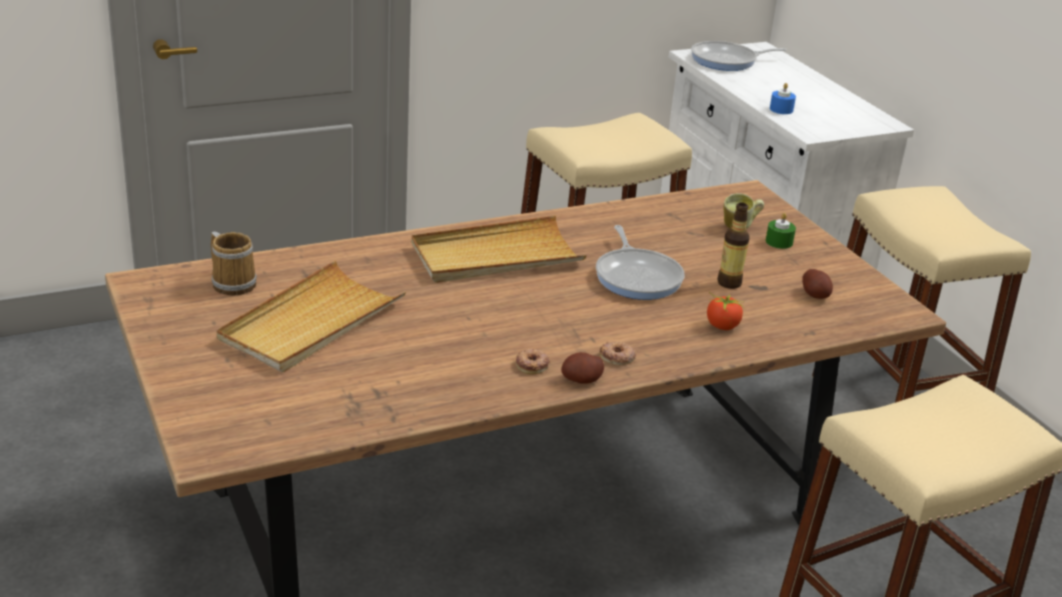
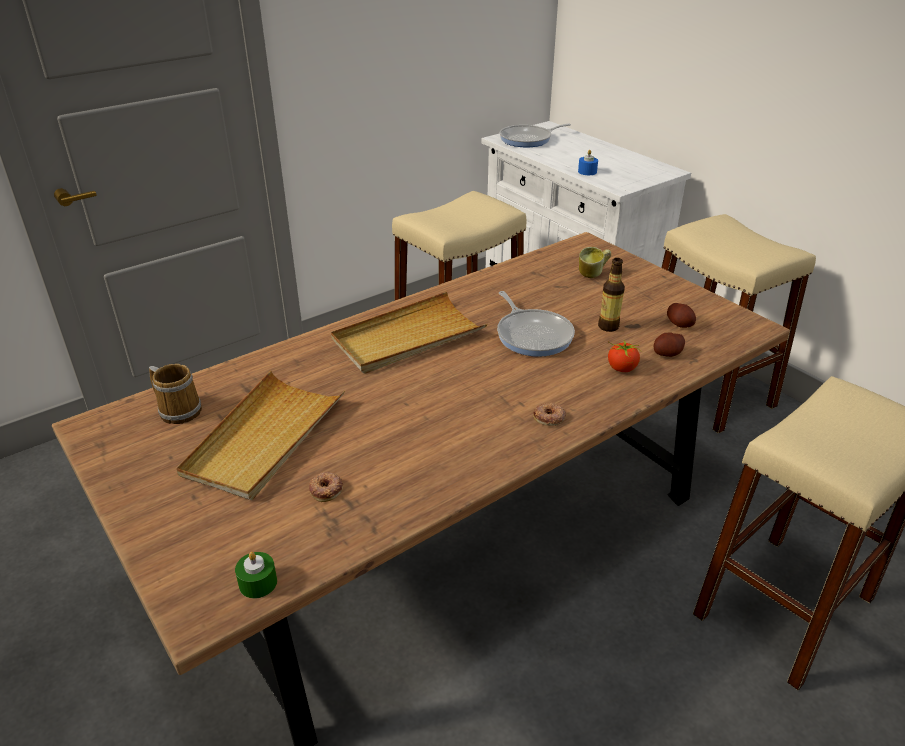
camera: 10 degrees left, 5 degrees up
donut [516,349,550,374] -> donut moved to [309,472,343,502]
potato [561,352,604,384] -> potato moved to [654,333,685,357]
green candle [765,213,796,249] -> green candle moved to [235,552,277,599]

